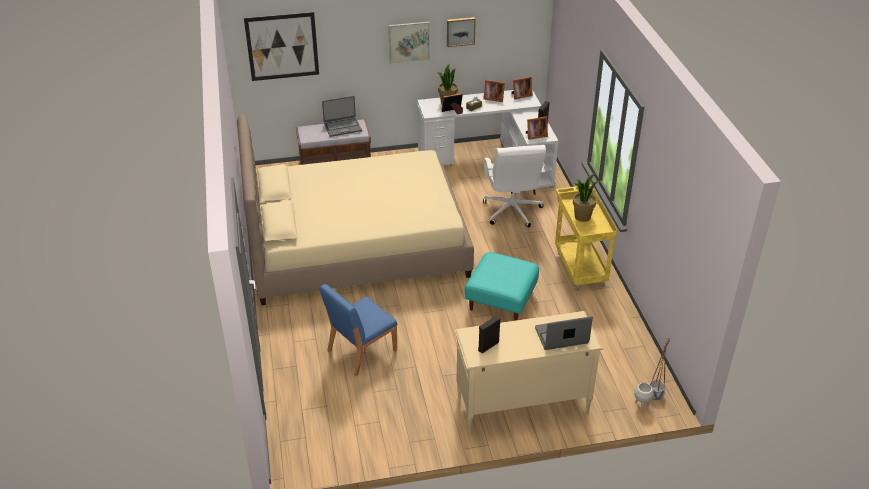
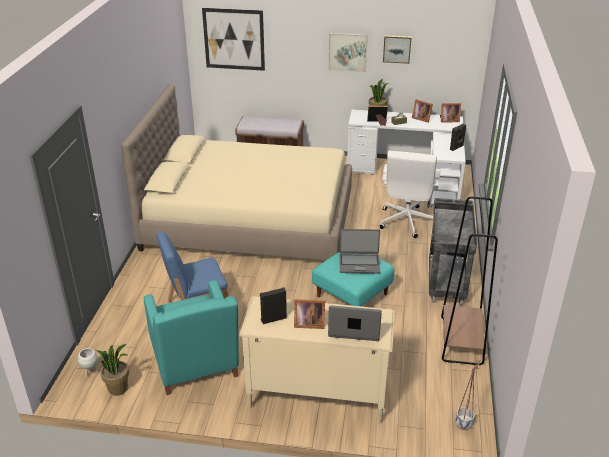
camera: 20 degrees right, 5 degrees down
laptop [322,96,362,137] -> laptop moved to [339,229,380,274]
picture frame [526,116,548,140] -> picture frame moved to [294,299,325,329]
yellow cart [555,185,617,290] -> grey cart [429,198,477,305]
potted plant [573,174,600,222] -> potted plant moved to [95,344,129,396]
white planter [634,382,654,411] -> white planter moved to [78,348,99,377]
none -> turquoise armchair [144,280,239,395]
none -> clothes rack [441,196,498,365]

